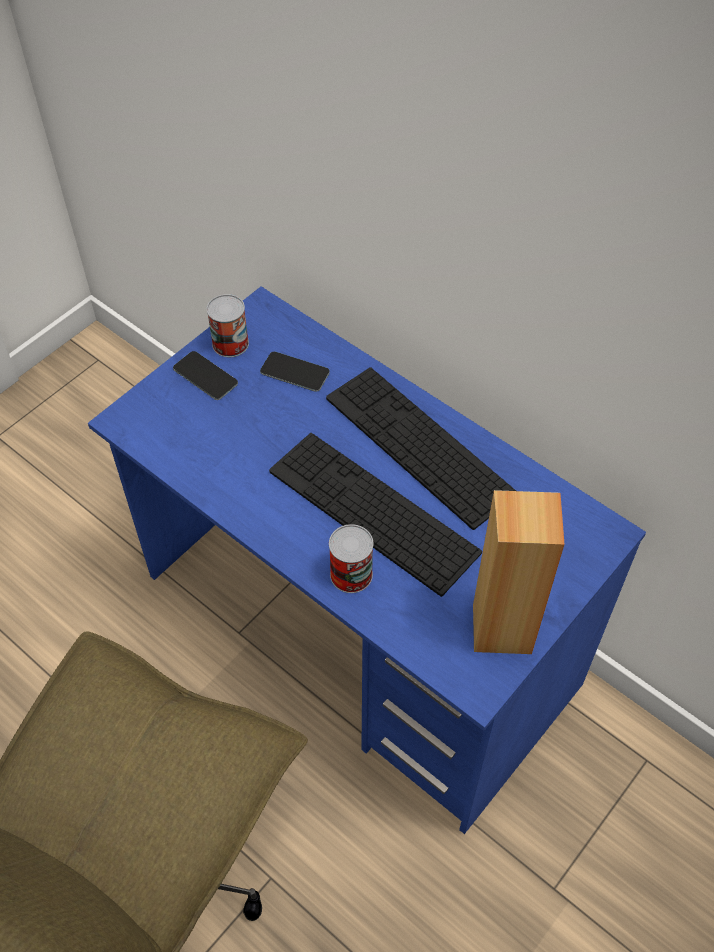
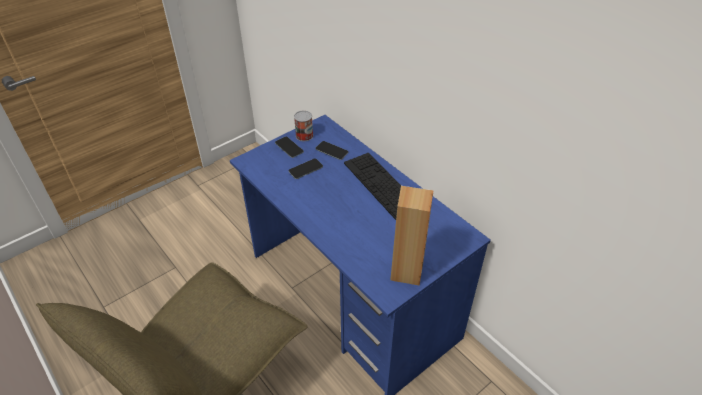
camera: 10 degrees right, 10 degrees down
keyboard [269,433,482,597] -> none
can [329,524,374,593] -> none
none -> phone [289,158,323,179]

